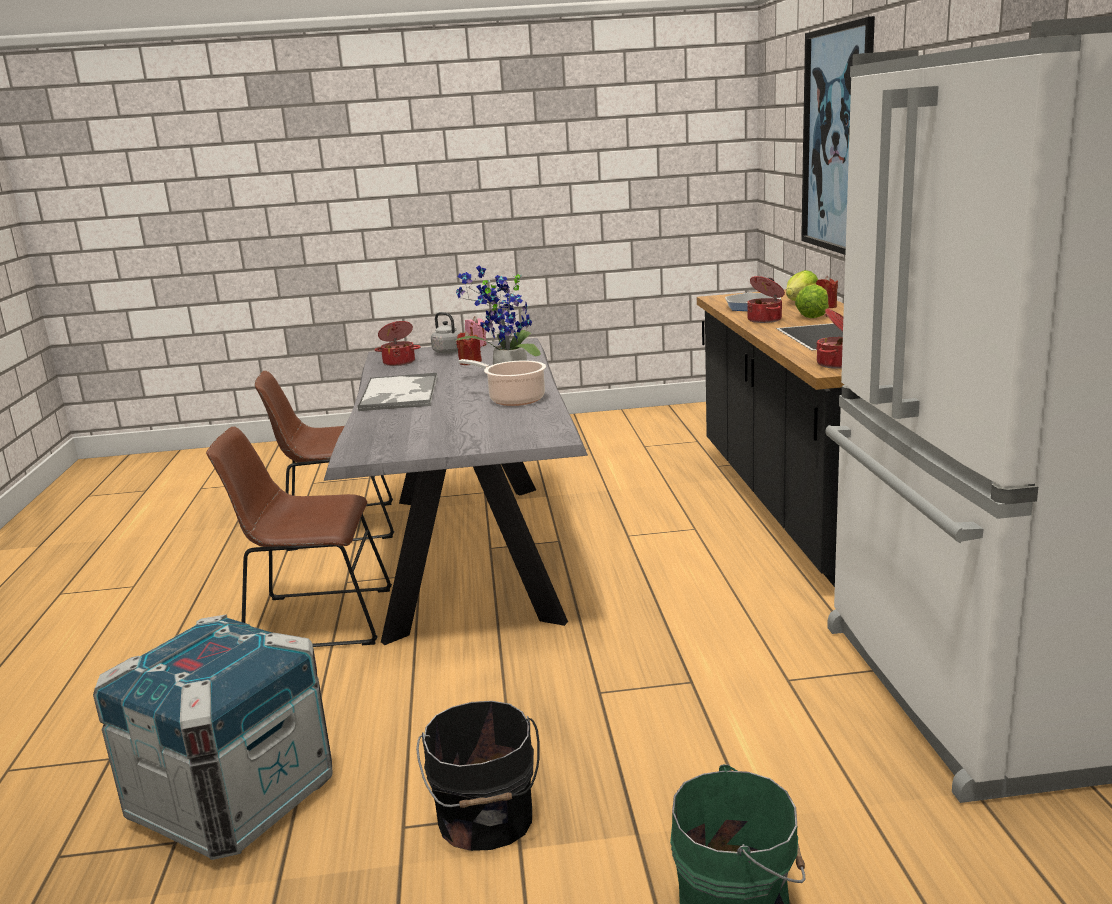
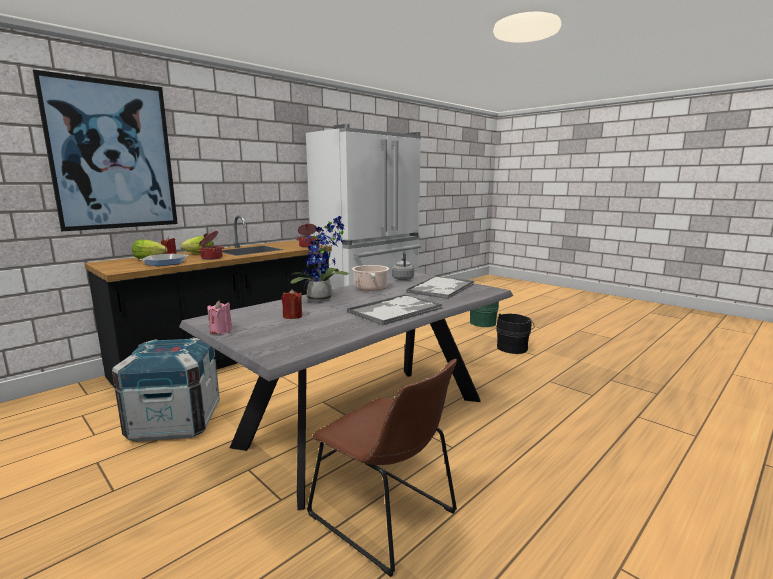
camera: 130 degrees left, 5 degrees down
crate [93,614,333,860] -> crate moved to [112,338,220,442]
brown chair [206,426,392,647] -> none
cooking pot [375,321,421,366] -> none
grey kettle [431,312,463,354] -> grey kettle moved to [392,252,414,280]
none -> tray [406,276,474,299]

